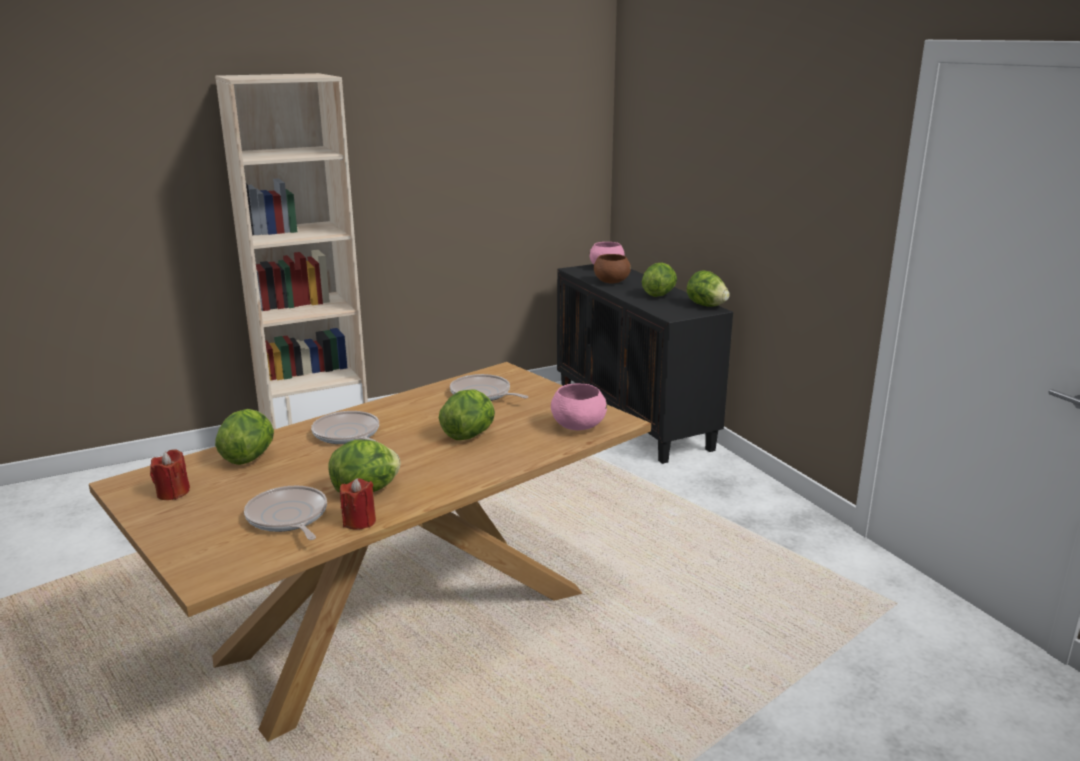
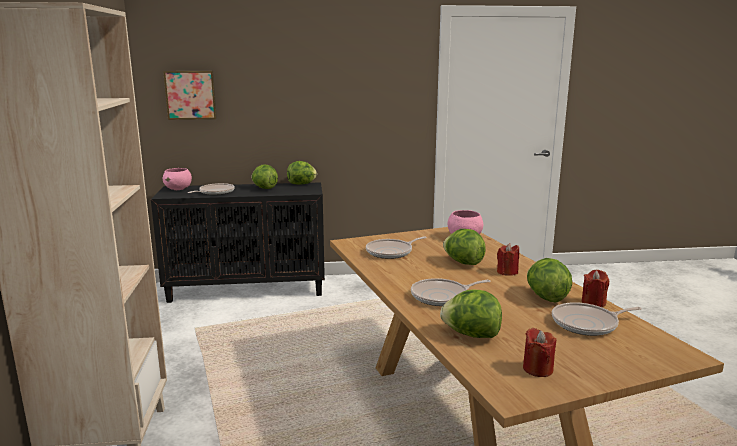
camera: 70 degrees left, 5 degrees down
brown bowl [594,254,631,284] -> frying pan [188,183,235,195]
none -> picture [163,71,217,120]
none -> red candle [497,243,519,276]

